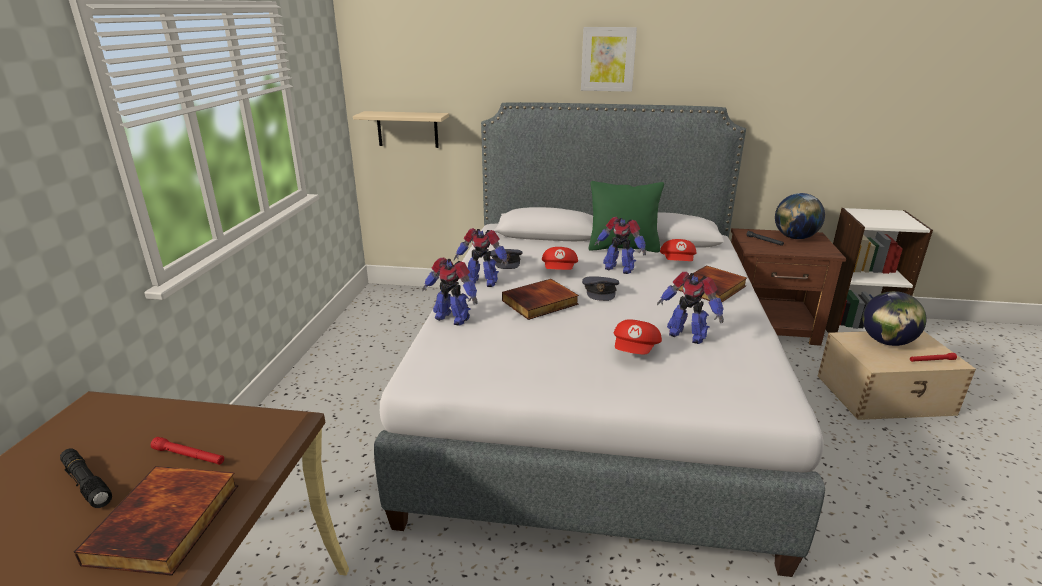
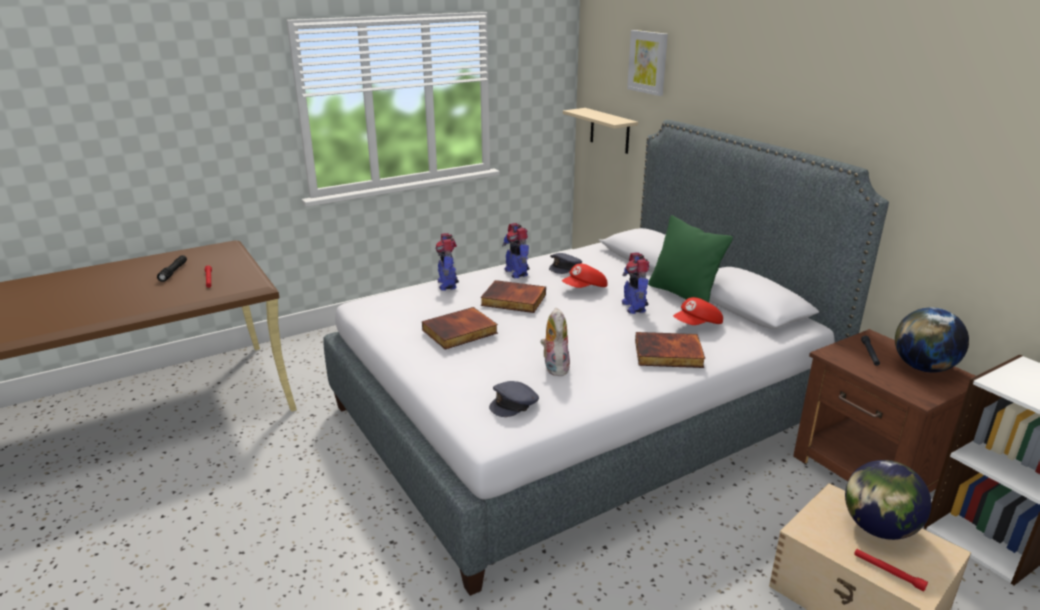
camera: 50 degrees right, 0 degrees up
book [74,466,238,576] -> book moved to [422,307,498,350]
picture [581,27,637,92] -> picture moved to [627,30,668,96]
grey cap [582,277,619,301] -> grey cap moved to [489,381,539,417]
red cap [614,319,662,354] -> none
toy robot [657,272,724,344] -> plush toy [541,307,570,376]

